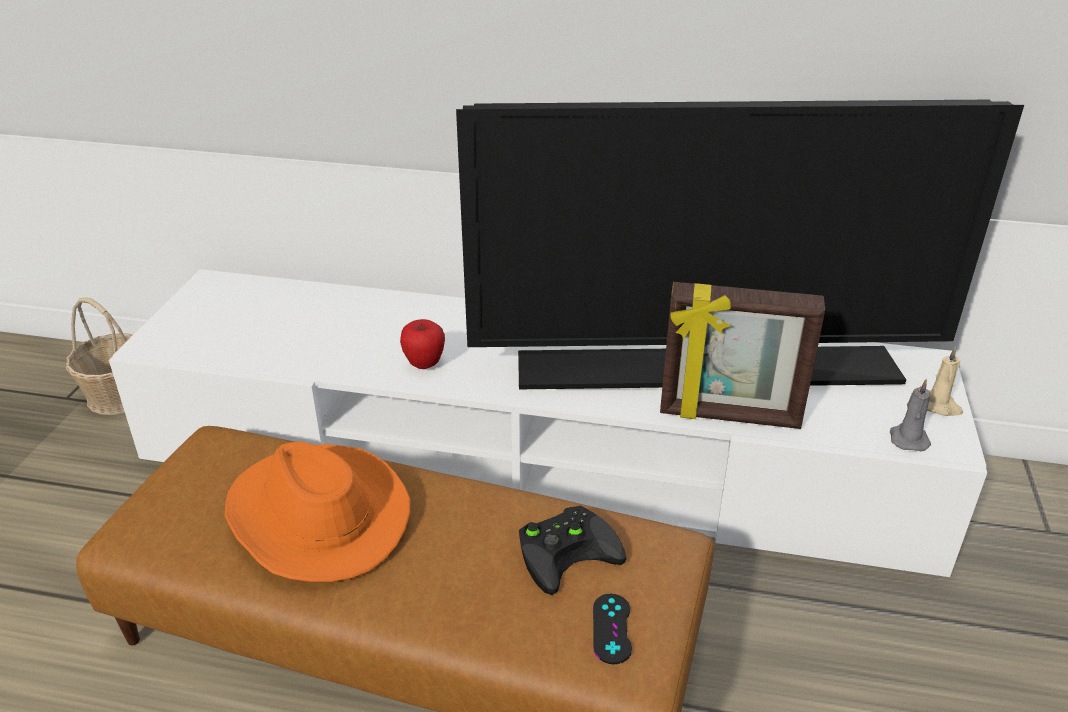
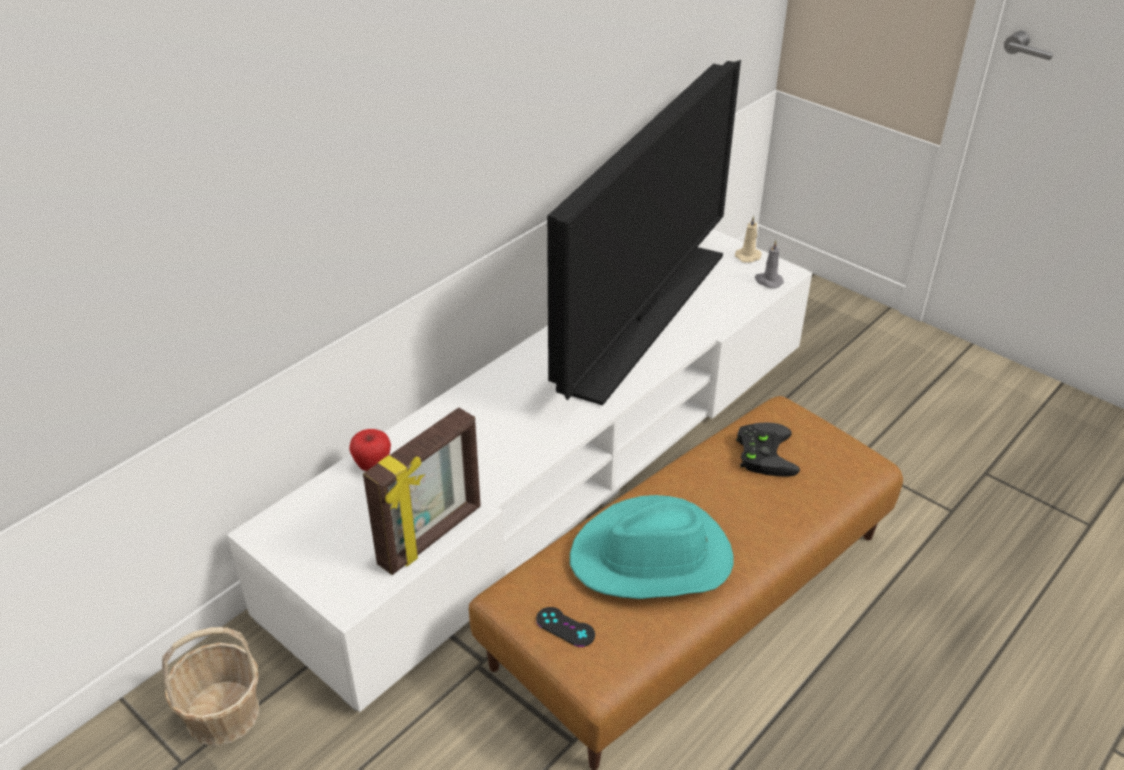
camera: 60 degrees left, 5 degrees up
orange hat [225,442,410,582] -> turquoise hat [570,495,734,599]
apple [400,319,445,369] -> apple moved to [349,429,391,471]
black game controller [593,594,632,664] -> black game controller moved to [536,607,595,647]
picture frame [660,282,825,429] -> picture frame moved to [363,407,481,575]

